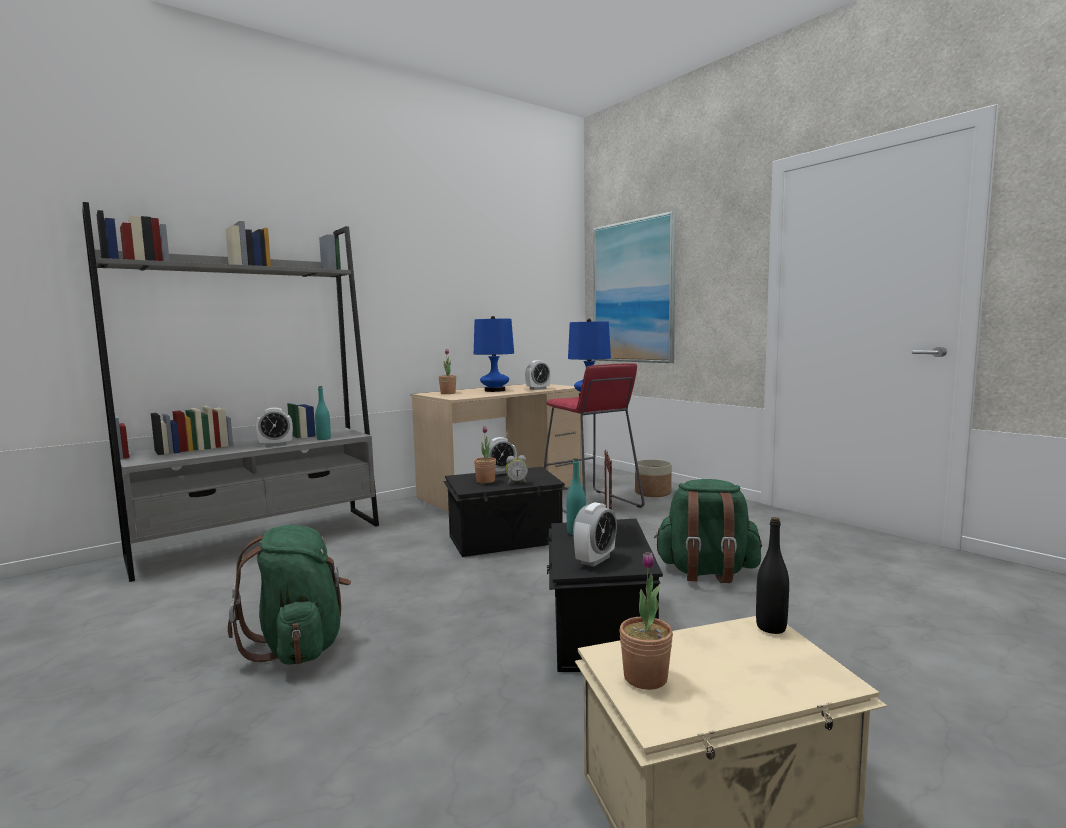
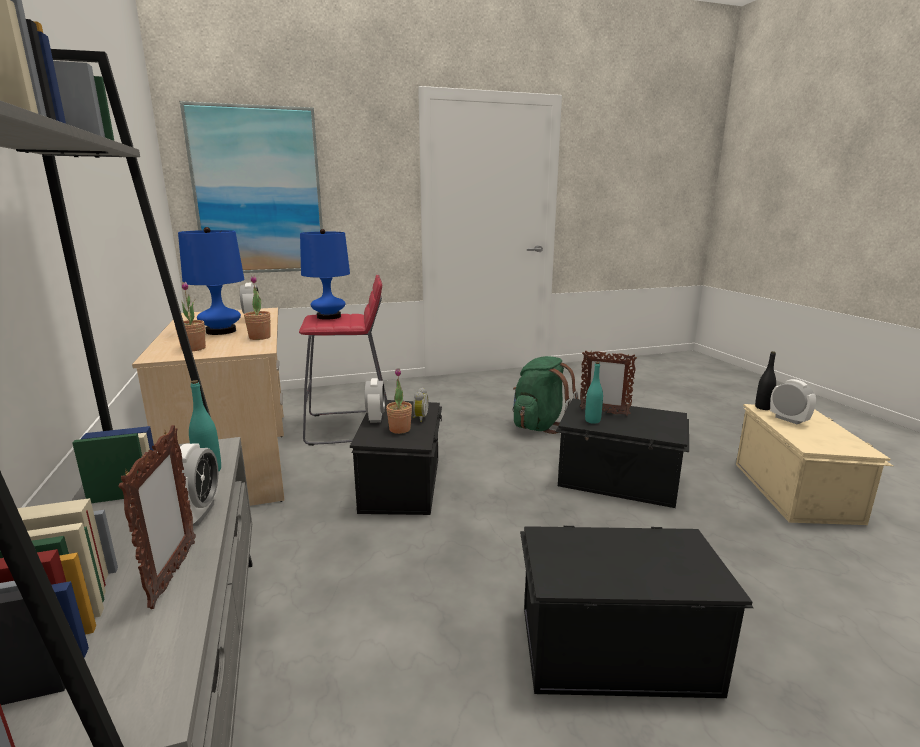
camera: 70 degrees left, 10 degrees up
green backpack [228,525,351,665] -> black storage box [520,526,753,698]
alarm clock [573,502,617,567] -> alarm clock moved to [770,379,816,424]
potted plant [619,552,673,690] -> potted plant moved to [244,276,271,340]
planter [635,459,672,497] -> none
none -> picture frame [119,425,196,609]

